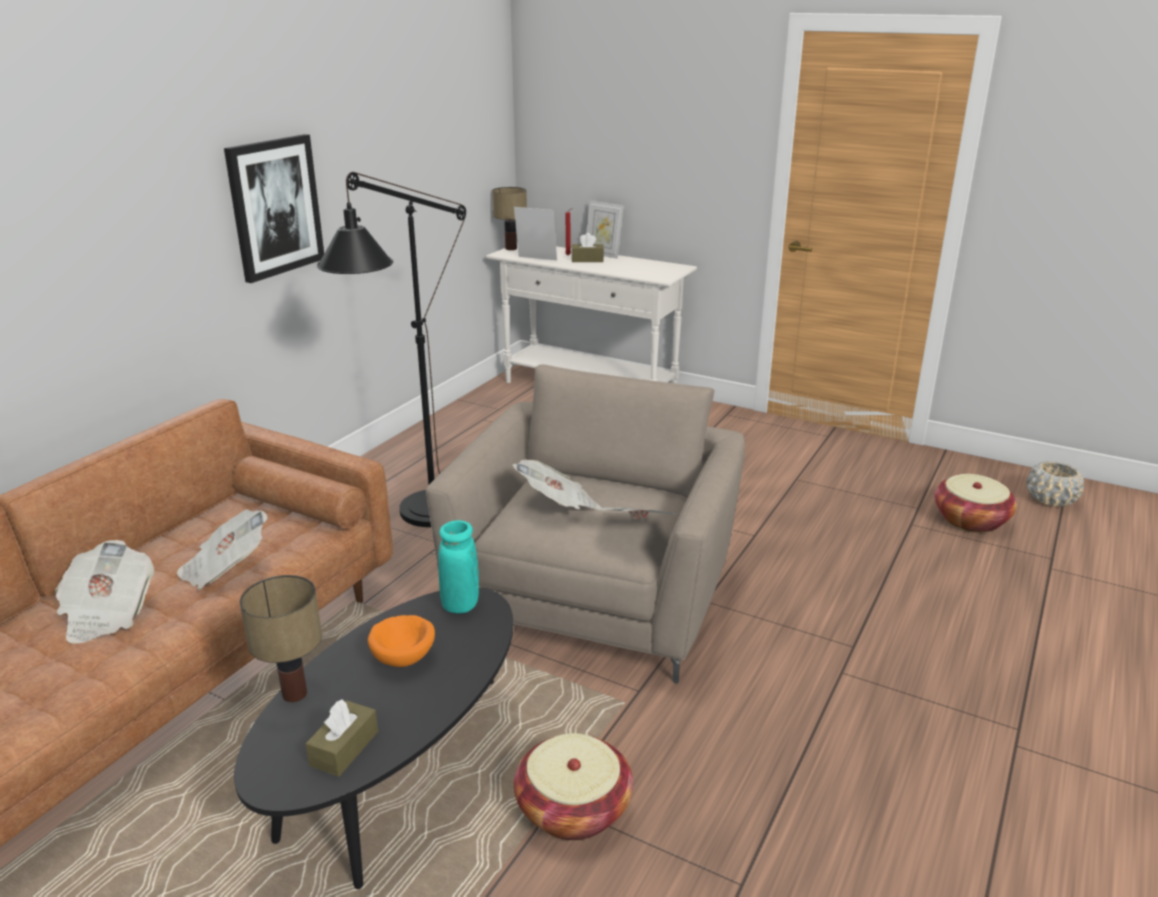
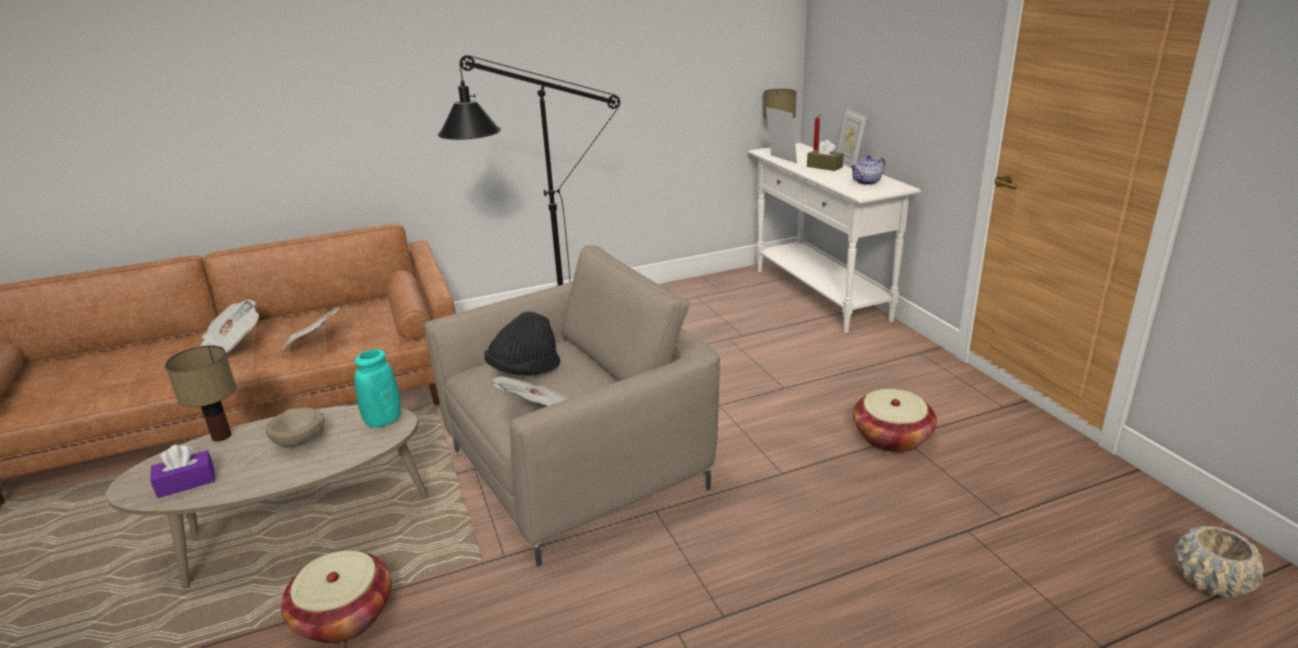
camera: 40 degrees right, 0 degrees up
picture [224,134,324,283] -> none
black coffee table [234,587,513,889] -> beige coffee table [106,405,428,589]
brown tissue box [306,699,378,777] -> purple tissue box [150,445,215,498]
orange bowl [368,615,435,667] -> beige bowl [266,408,325,447]
newspaper [512,460,602,509] -> black hat [484,311,560,376]
basket [934,474,1017,533] -> basket moved to [853,389,937,453]
none -> teapot [850,155,886,185]

